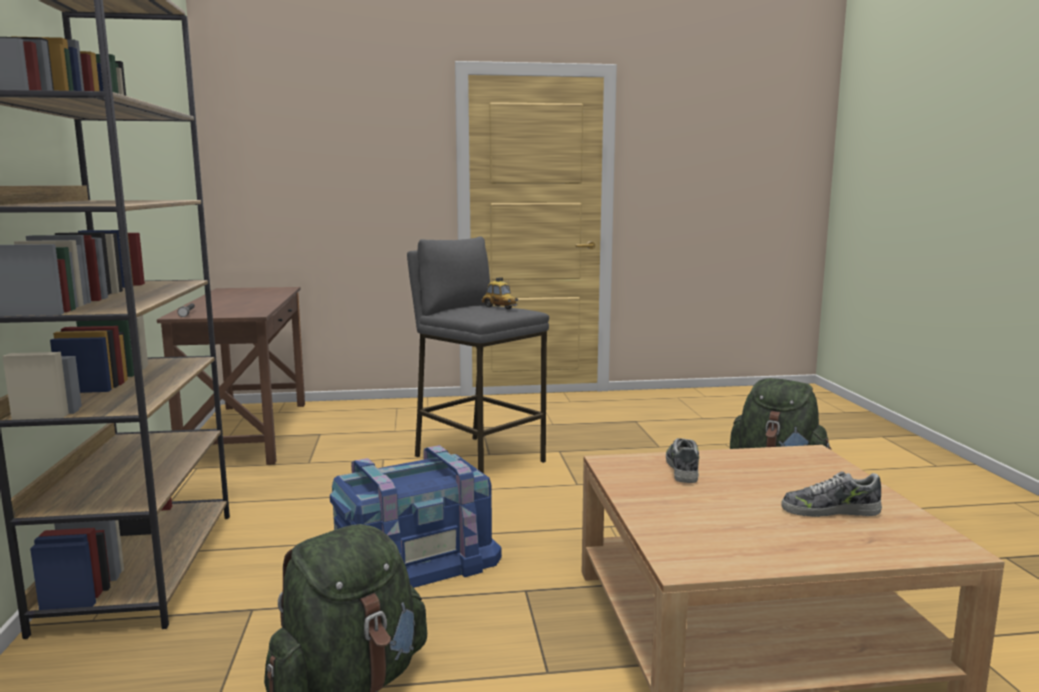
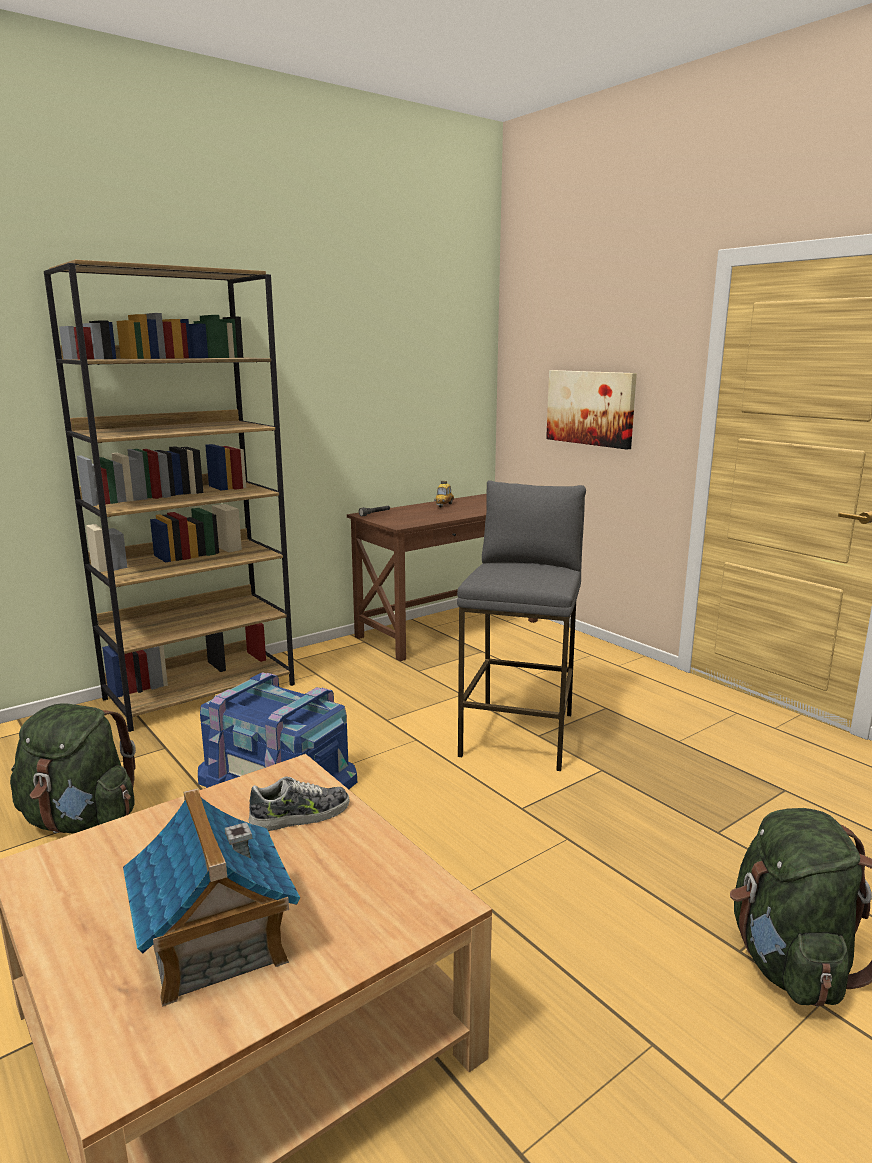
camera: 60 degrees right, 5 degrees up
toy car [481,277,518,309] -> toy car moved to [434,481,454,507]
shoe [781,471,882,517] -> toy house [123,788,300,1007]
none -> picture [546,370,637,450]

